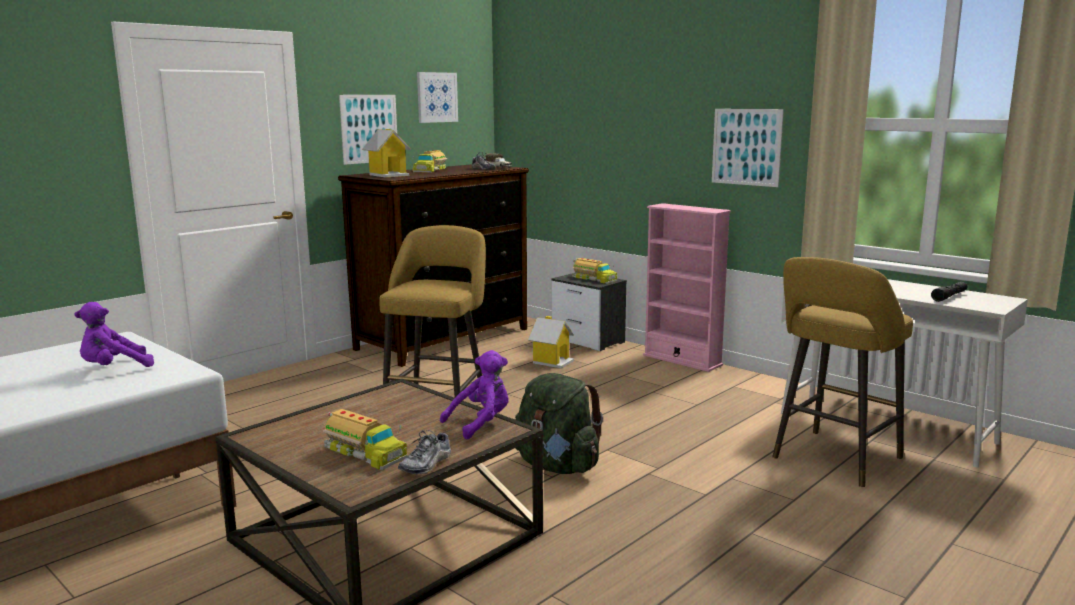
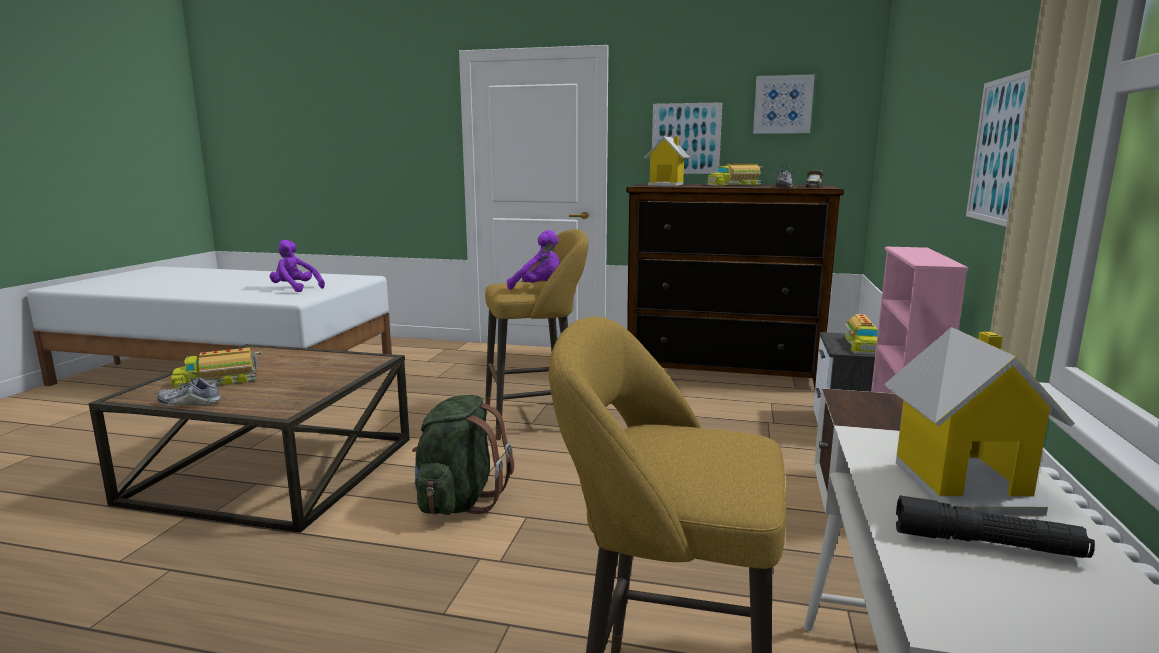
camera: 60 degrees right, 0 degrees up
toy truck [323,409,407,470] -> toy truck turned 60 degrees clockwise [171,348,262,389]
purple plush toy [440,350,509,440] -> purple plush toy moved to [507,230,560,290]
toy house [528,316,574,368] -> toy house moved to [884,327,1075,516]

